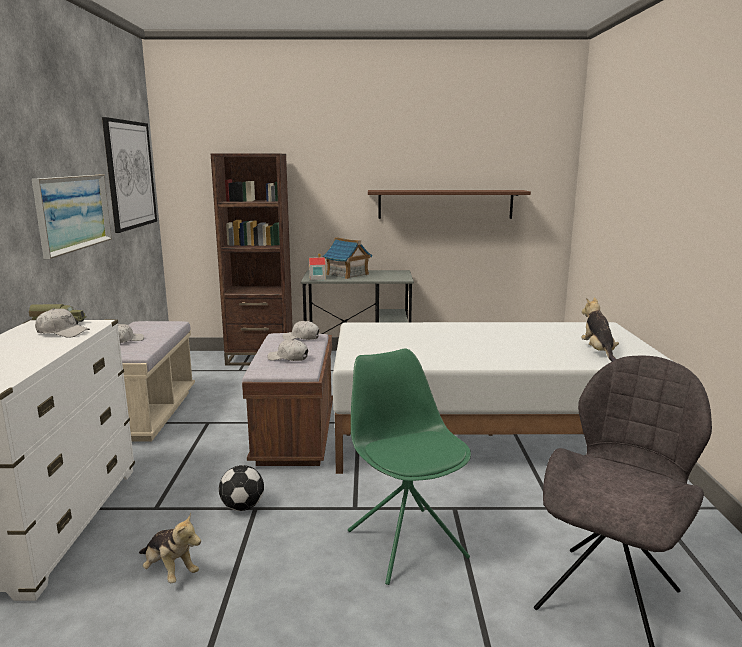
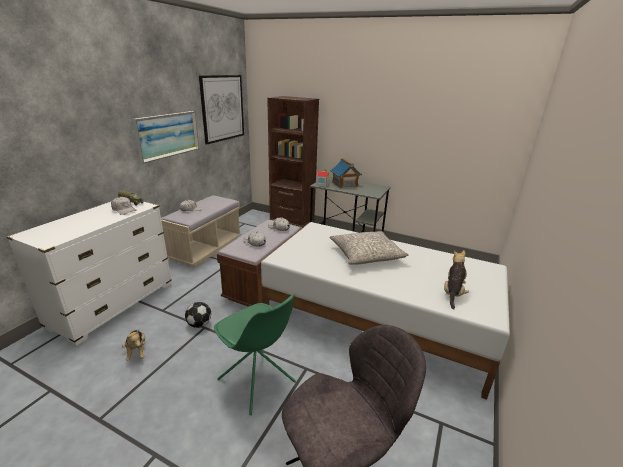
camera: 25 degrees right, 10 degrees up
green chair [348,348,471,585] -> green chair turned 135 degrees clockwise [214,294,296,415]
brown shelf [368,190,531,219] -> none
none -> grey pillow [329,231,409,265]

